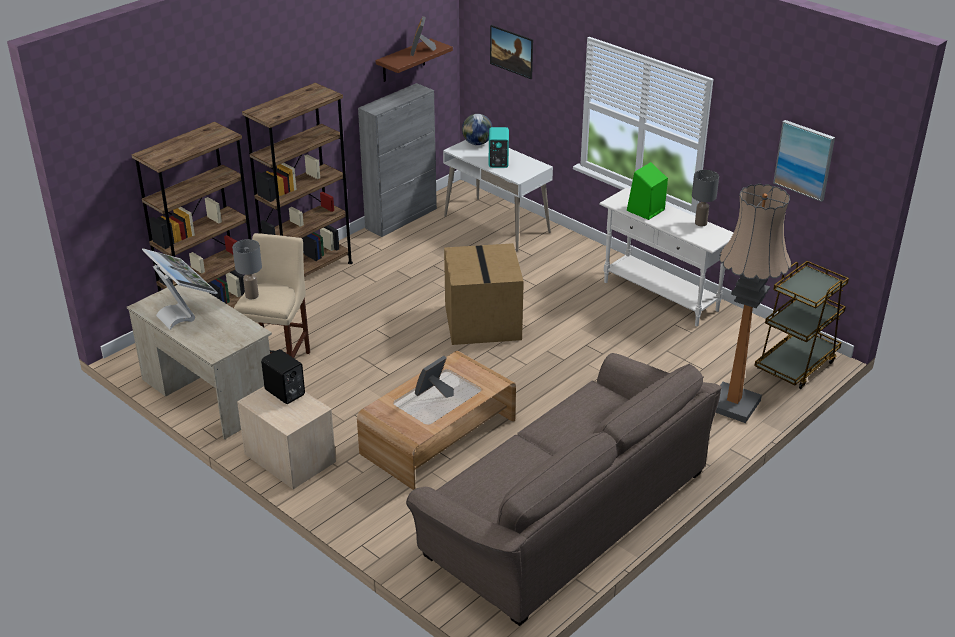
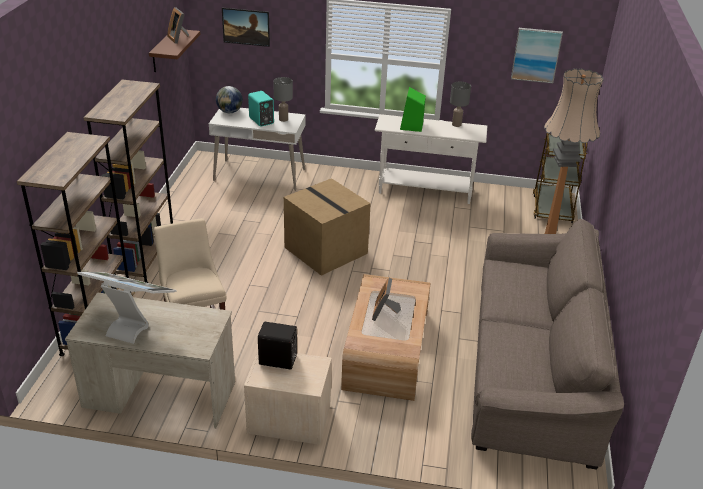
camera: 35 degrees left, 0 degrees up
grey table lamp [232,239,262,299] -> grey table lamp moved to [273,77,293,122]
grey cabinet [358,83,437,237] -> none

